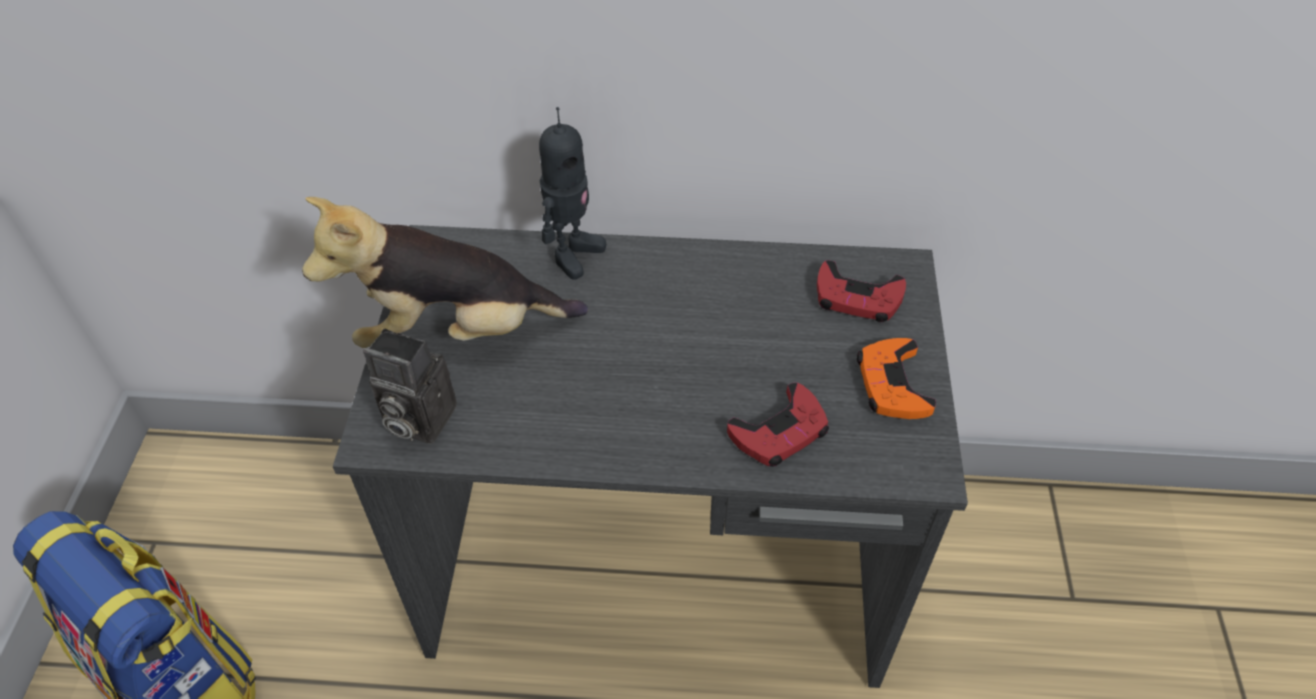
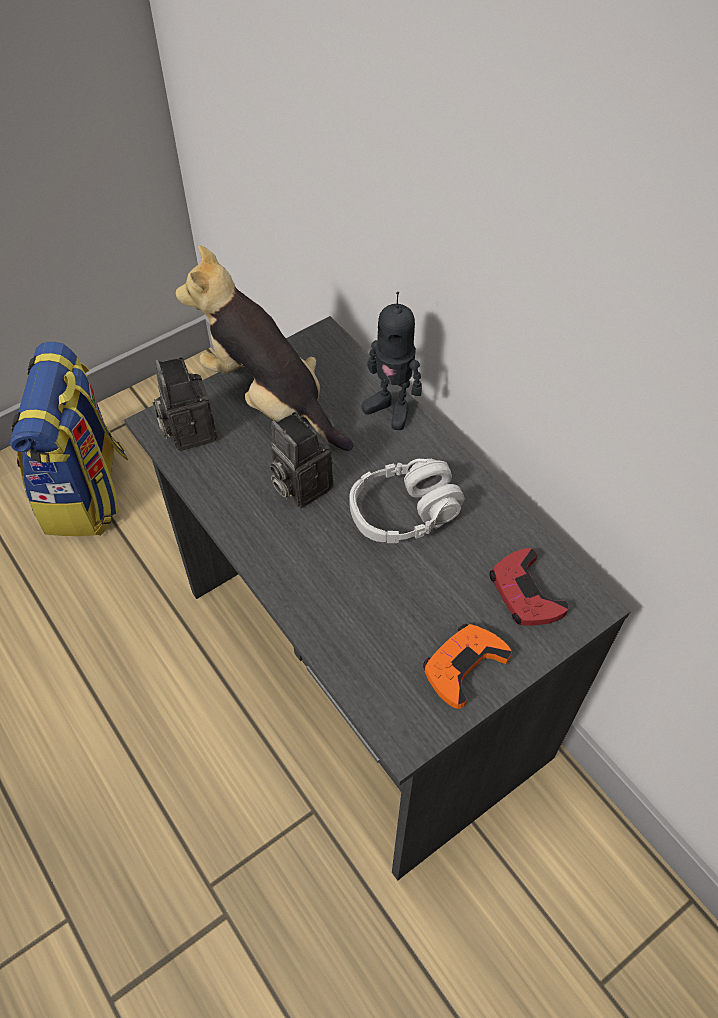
camera: 50 degrees right, 5 degrees up
toy robot [539,107,606,280] -> toy robot turned 45 degrees clockwise [362,292,422,430]
red game controller [727,383,829,467] -> none
none -> camera [270,412,333,508]
none -> grey headphones [349,459,465,543]

